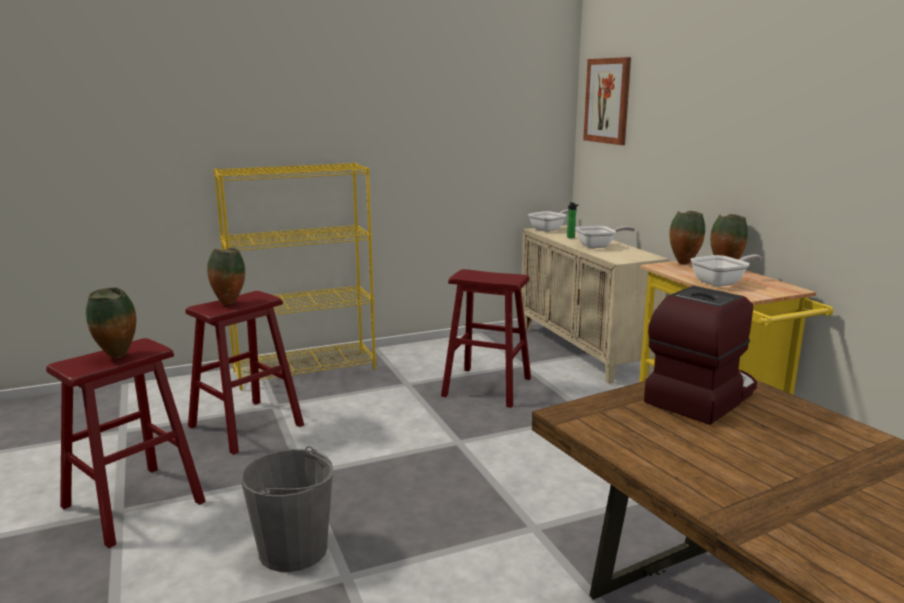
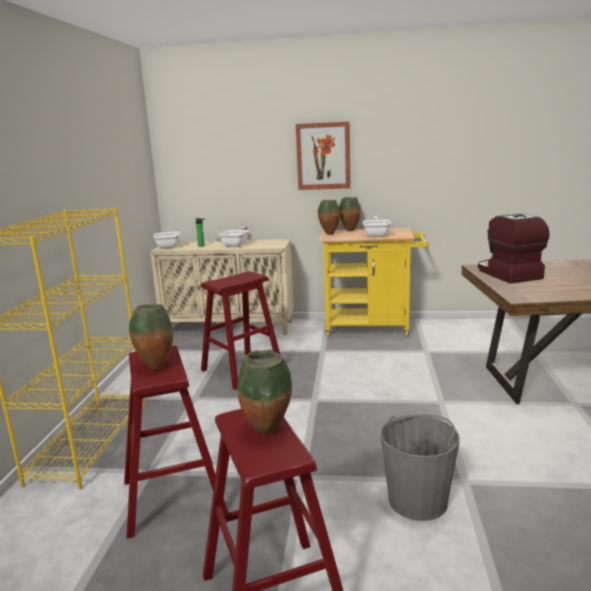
camera: 60 degrees left, 0 degrees up
picture [583,57,631,145] -> picture moved to [296,122,351,190]

